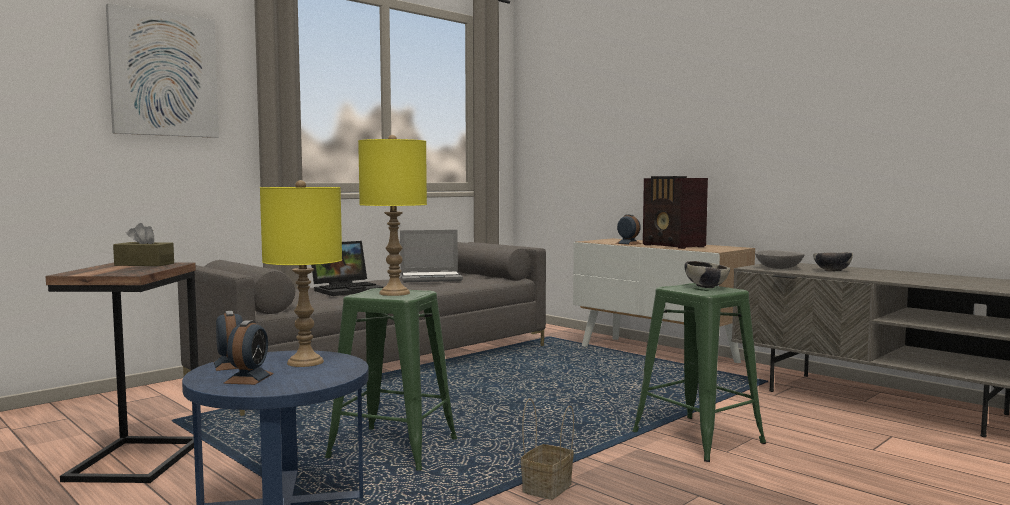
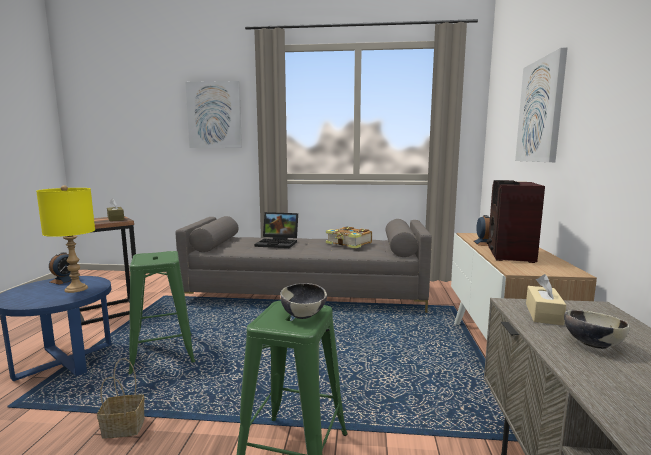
camera: 50 degrees right, 5 degrees up
alarm clock [224,320,274,385] -> none
yellow table lamp [358,135,427,296] -> none
laptop [400,230,463,282] -> book [326,226,372,249]
grey bowl [755,250,805,269] -> beige tissue box [526,274,566,325]
none -> picture [515,48,568,162]

